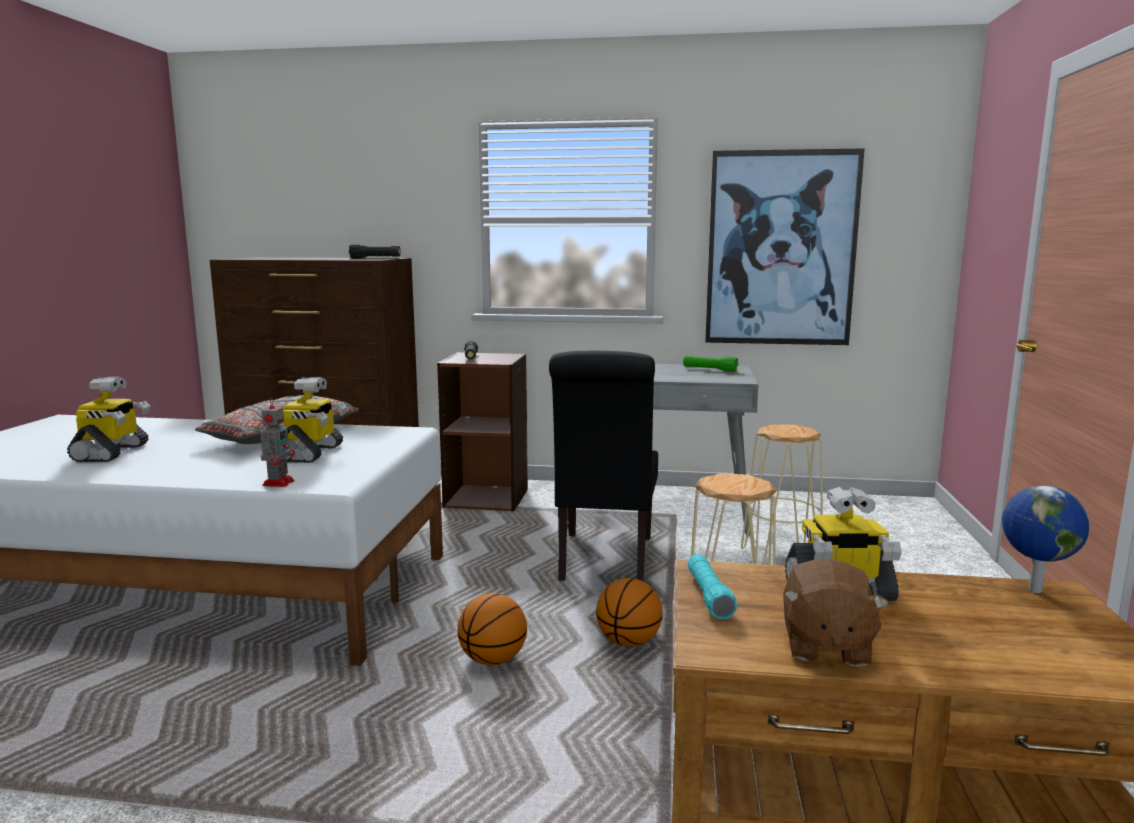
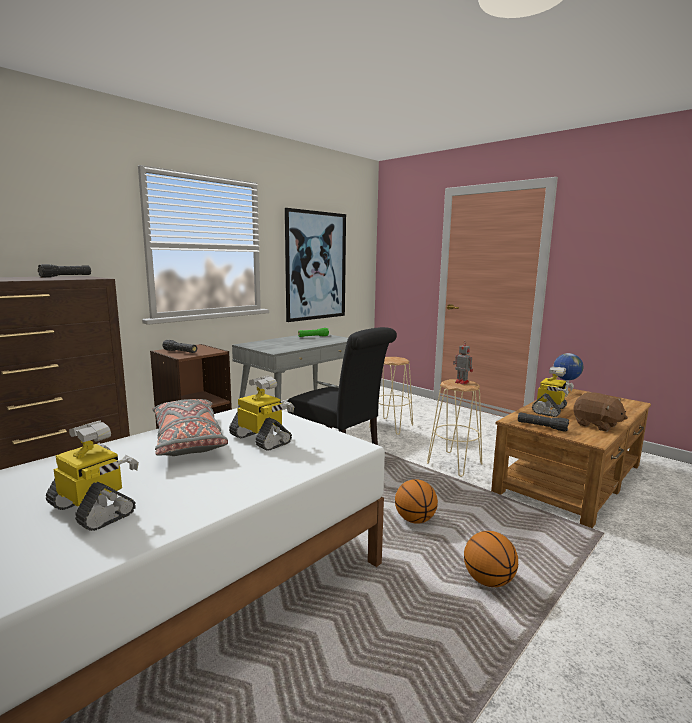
camera: 55 degrees left, 0 degrees up
toy robot [261,397,295,487] -> toy robot moved to [453,341,473,385]
basketball [596,578,663,647] -> basketball moved to [464,531,518,587]
turquoise flashlight [688,554,737,619] -> black flashlight [518,412,569,432]

